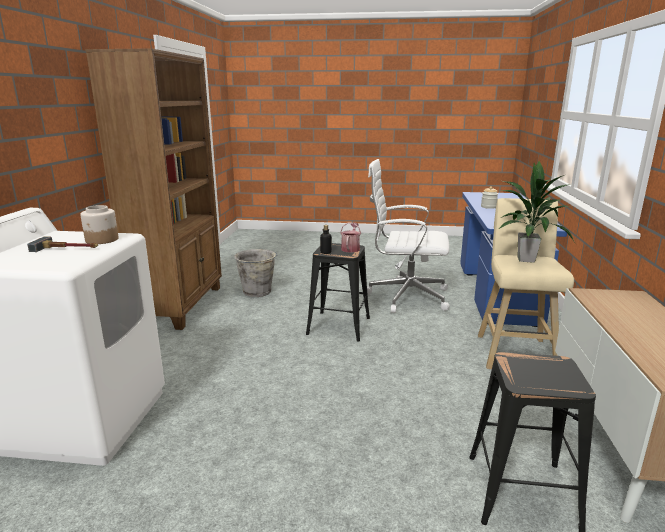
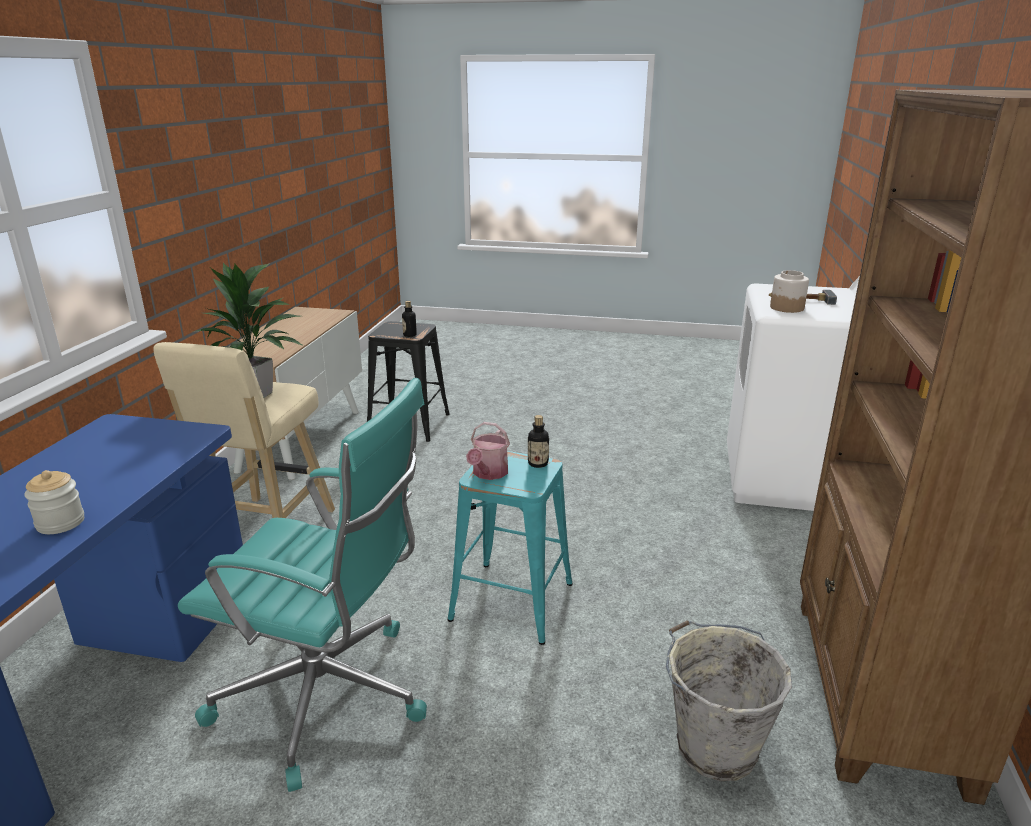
camera: 175 degrees left, 5 degrees up
black stool [306,243,370,341] -> turquoise stool [448,451,572,645]
white office chair [367,159,450,313] -> turquoise office chair [178,378,427,792]
none -> bottle [402,301,417,337]

